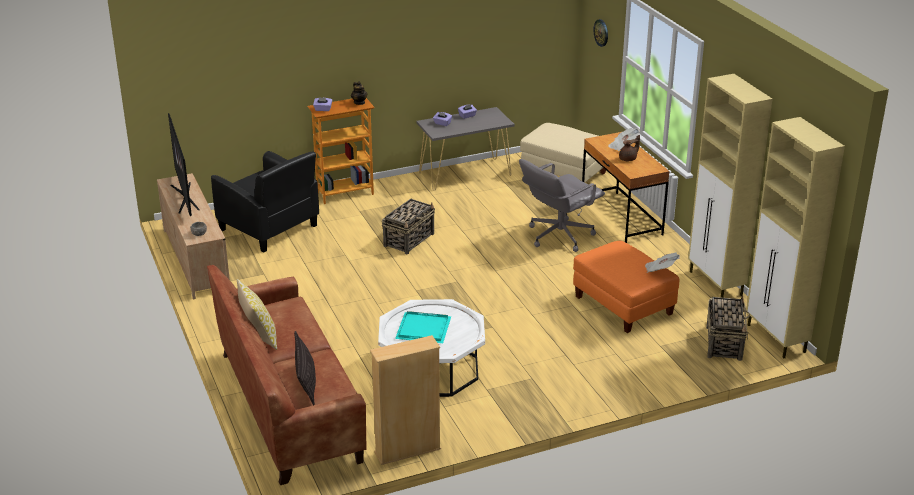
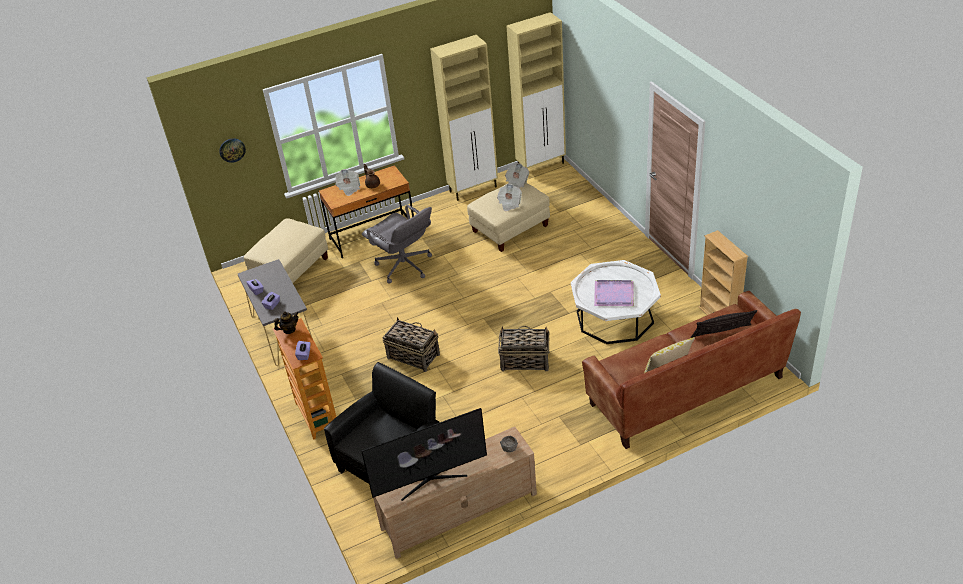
camera: 90 degrees left, 10 degrees up
turquoise tray [395,311,451,343] -> purple tray [594,280,634,306]
orange ottoman [573,241,680,333] -> beige ottoman [467,183,550,252]
basket [706,296,750,361] -> basket moved to [498,326,549,371]
none -> newspaper [497,184,522,211]

